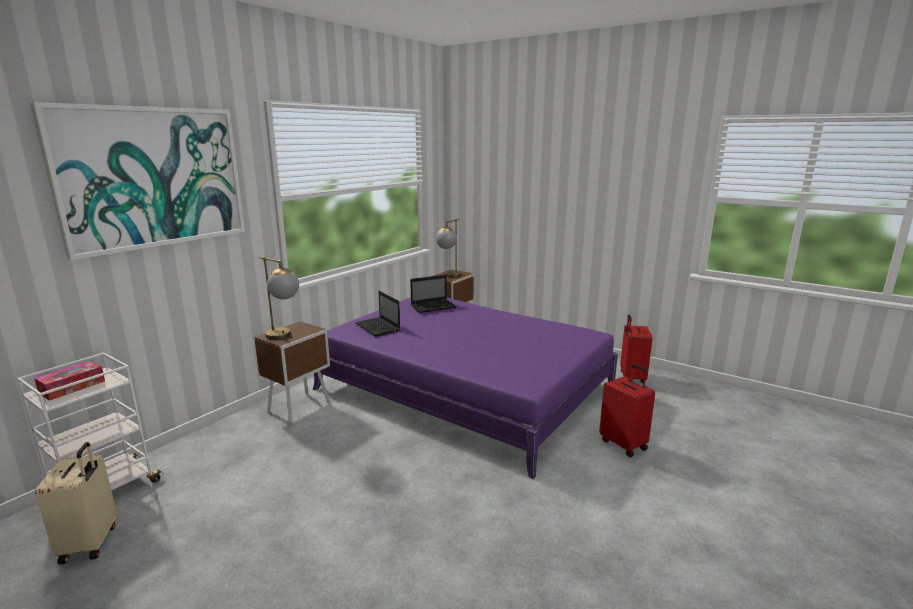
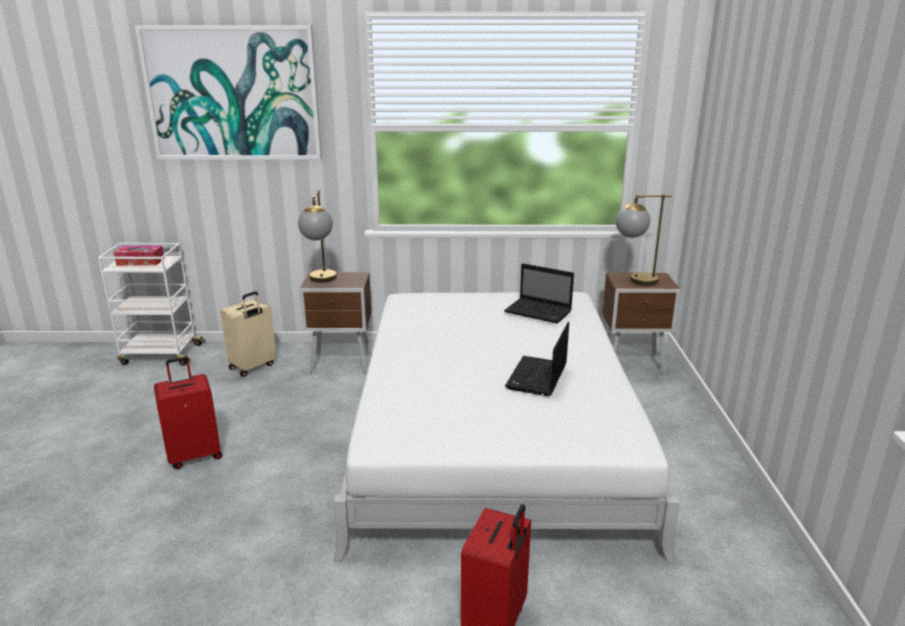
camera: 55 degrees right, 5 degrees up
beige suitcase [35,442,117,564] -> beige suitcase moved to [221,291,276,377]
purple bed [313,297,618,479] -> white bed [333,292,680,563]
laptop [355,291,400,337] -> laptop moved to [505,322,569,396]
red suitcase [620,314,653,383] -> red suitcase moved to [154,357,222,469]

